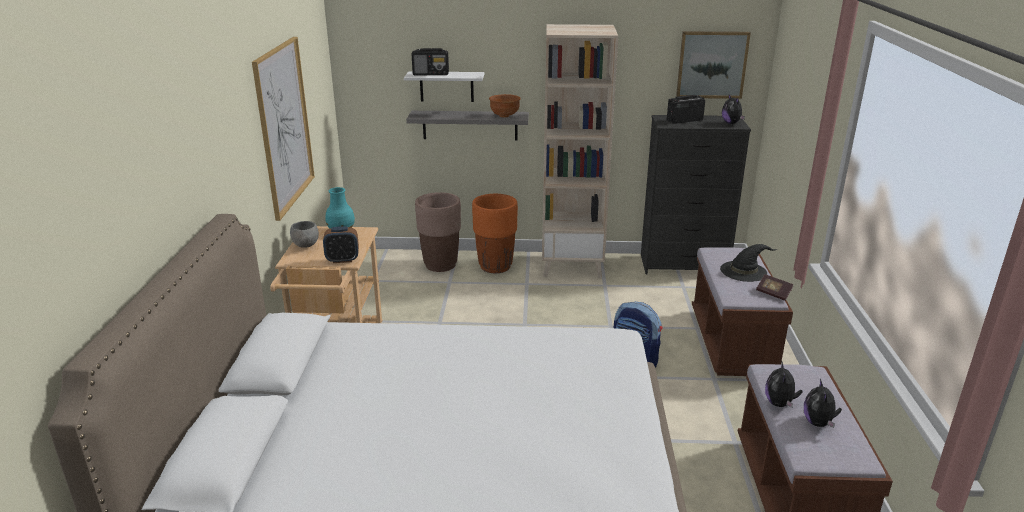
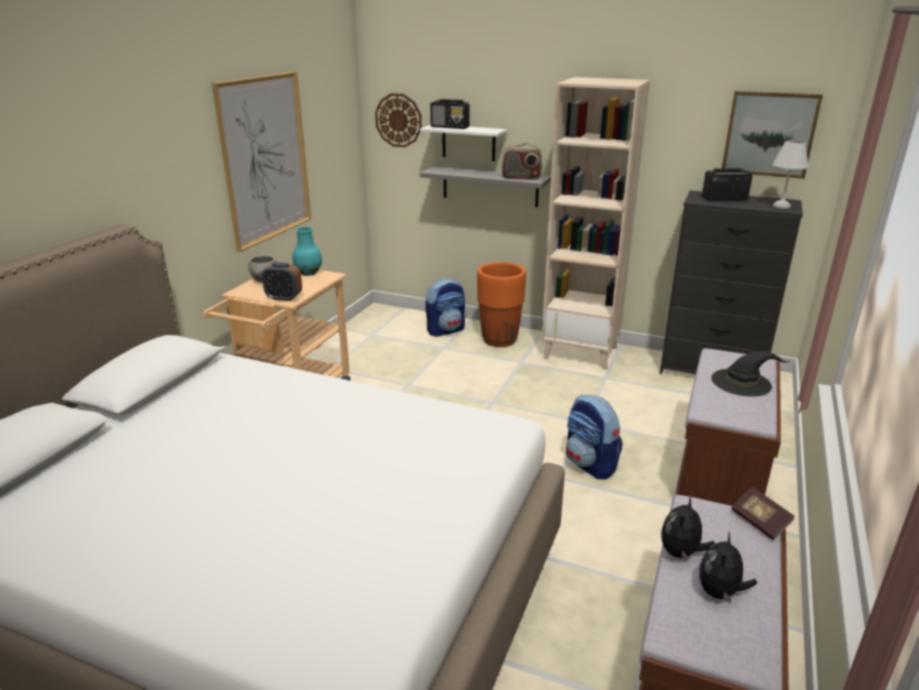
camera: 20 degrees right, 0 degrees up
brown planter [415,192,461,272] -> backpack [425,279,465,336]
brown bowl [489,94,521,118] -> radio [502,143,542,180]
plush toy [722,95,745,124] -> white table lamp [772,140,809,209]
book [756,275,794,301] -> book moved to [732,487,794,540]
none -> wall clock [375,93,422,147]

